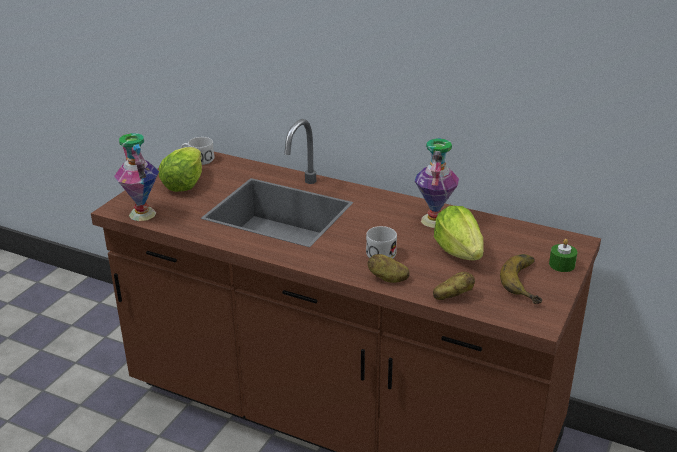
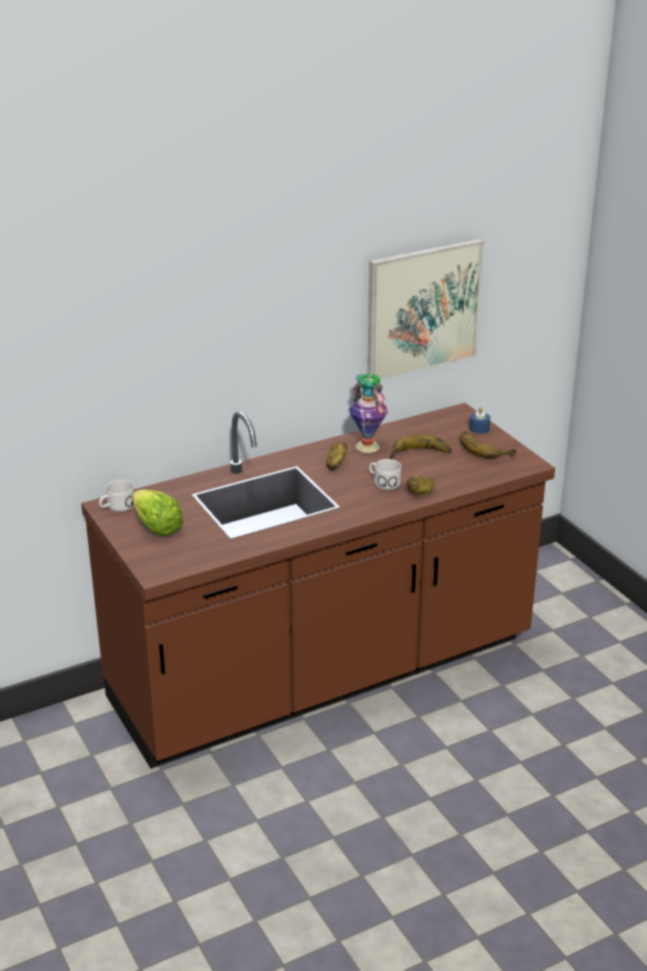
camera: 55 degrees left, 0 degrees up
vase [114,133,159,221] -> none
potato [433,272,475,300] -> potato moved to [326,442,347,470]
lettuce [434,206,484,260] -> banana [390,434,452,459]
green candle [549,239,577,272] -> blue candle [469,407,490,434]
none -> picture [367,239,484,380]

